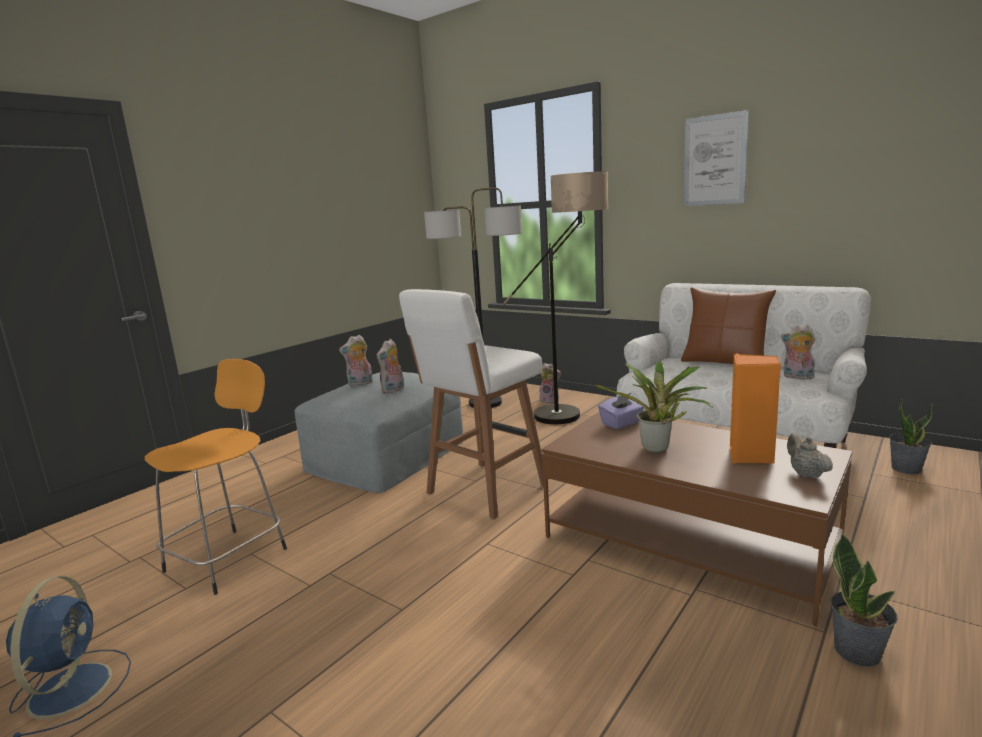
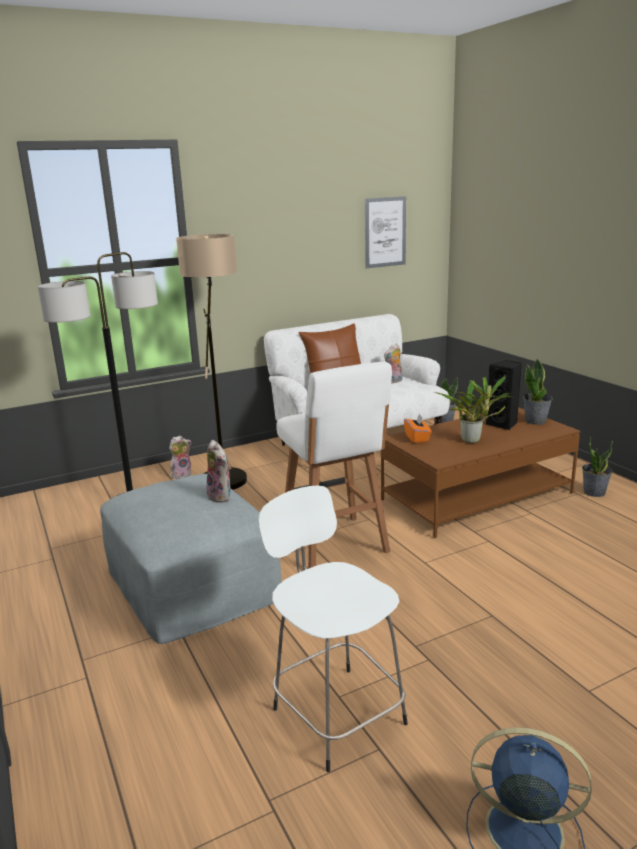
camera: 65 degrees left, 5 degrees up
orange stool [145,359,287,595] -> white stool [258,485,408,772]
plush toy [339,335,373,386] -> none
purple tissue box [598,393,644,429] -> orange tissue box [404,414,432,443]
picture [683,110,749,206] -> picture moved to [365,196,406,269]
orange speaker [730,354,781,463] -> black speaker [486,360,522,431]
beige teapot [787,433,833,478] -> potted plant [523,358,553,425]

